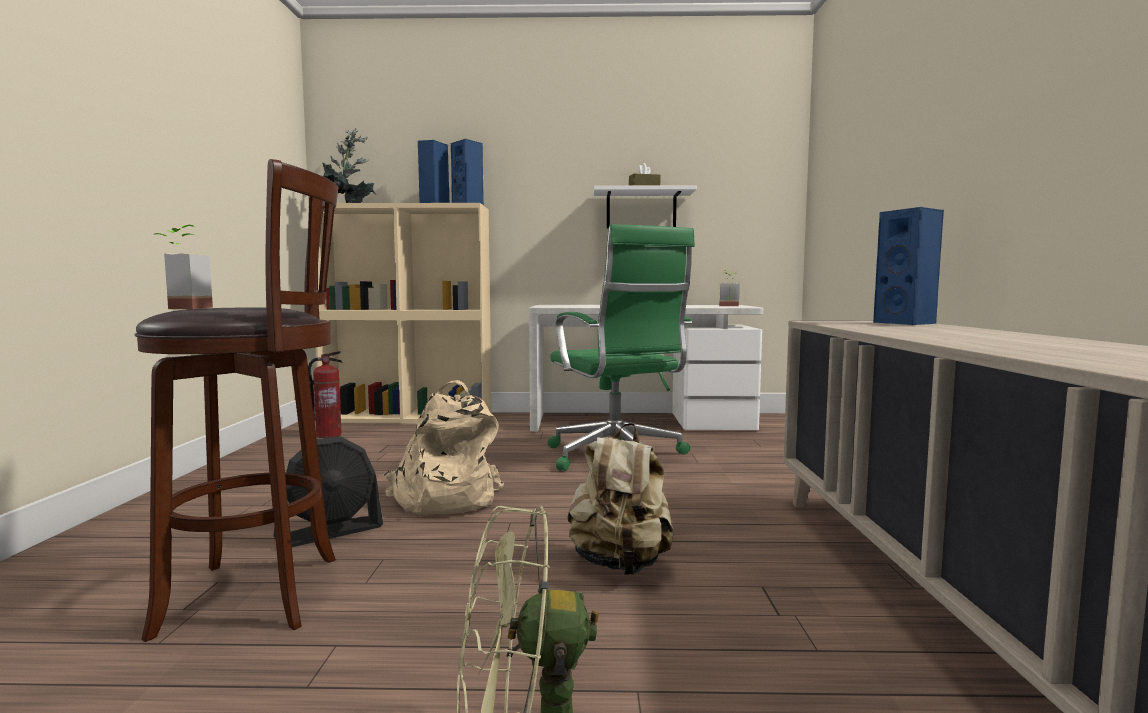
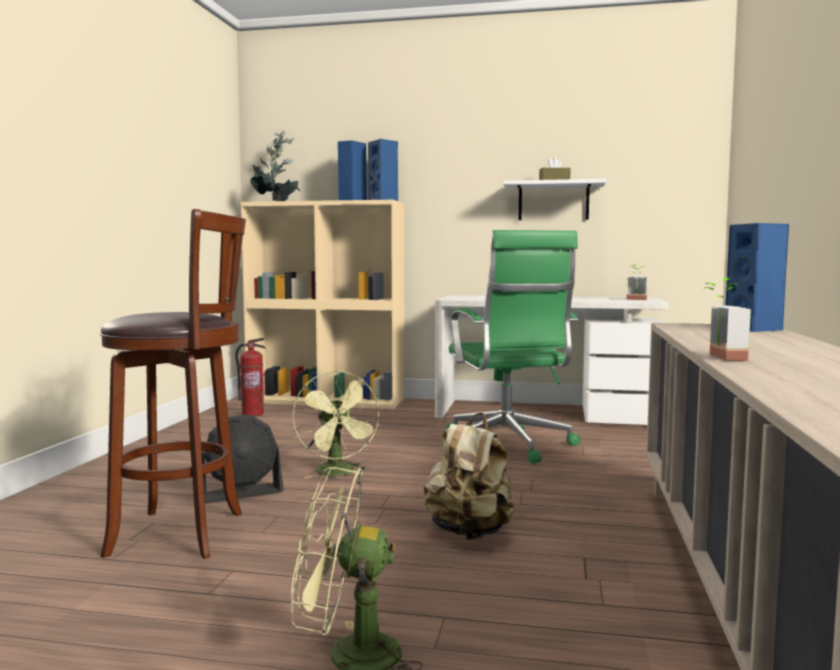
camera: 10 degrees right, 0 degrees up
potted plant [155,225,213,309] -> potted plant moved to [704,278,751,361]
beige backpack [384,380,504,515] -> green fan [292,371,381,478]

